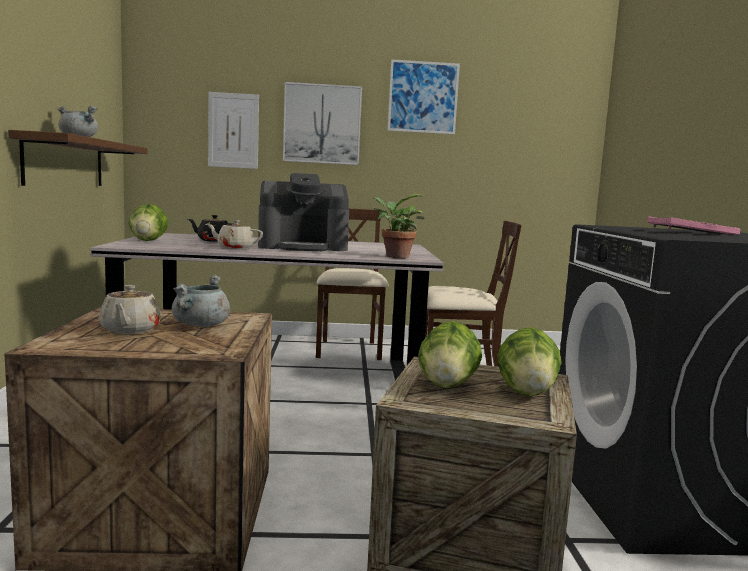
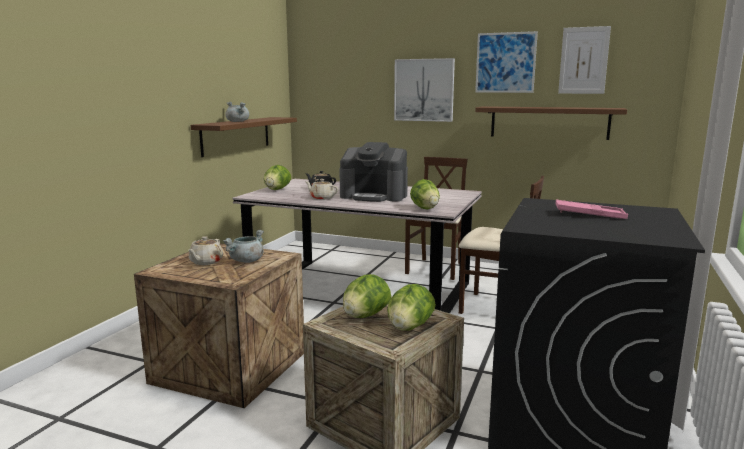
camera: 25 degrees right, 5 degrees up
picture [208,92,259,169] -> picture moved to [558,26,611,94]
potted plant [373,194,425,258] -> lettuce [410,179,440,210]
none -> brown shelf [475,106,627,140]

